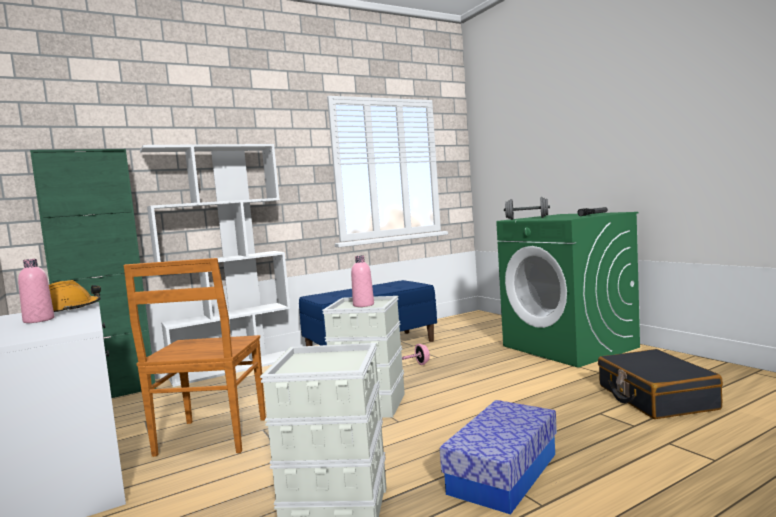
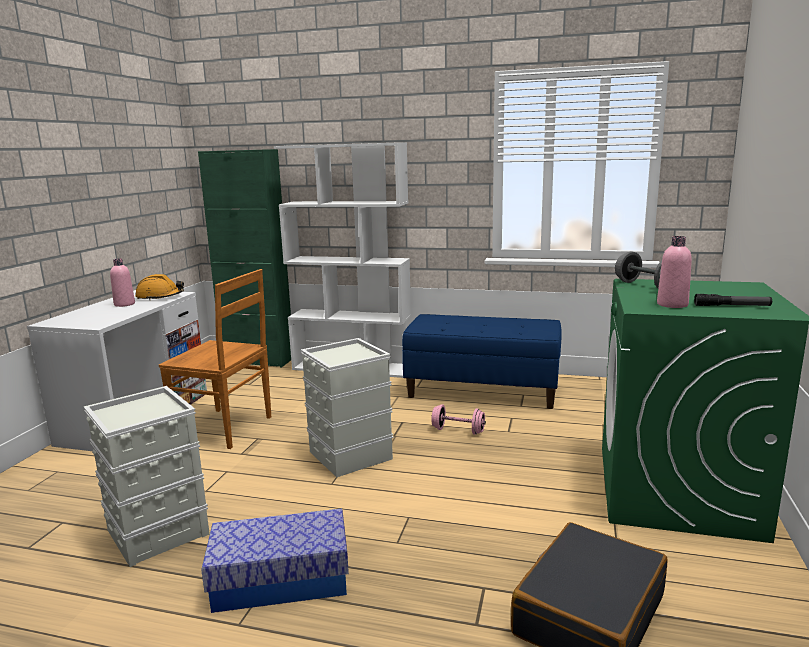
camera: 45 degrees right, 10 degrees up
brown chair [123,258,266,457] -> brown chair turned 120 degrees counterclockwise [159,269,271,449]
pink bottle [351,255,374,307] -> pink bottle moved to [657,236,692,308]

